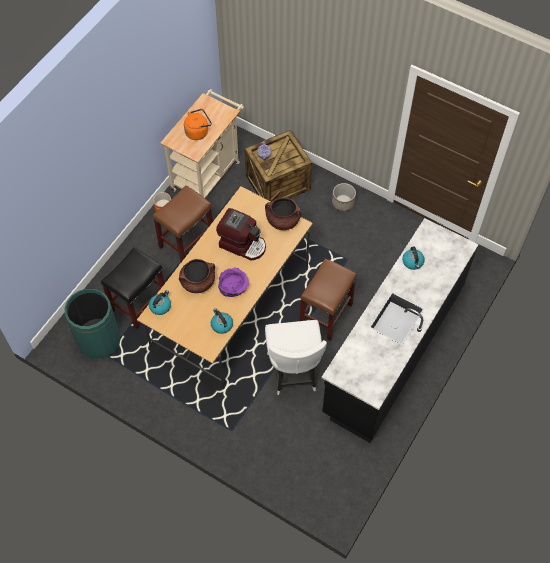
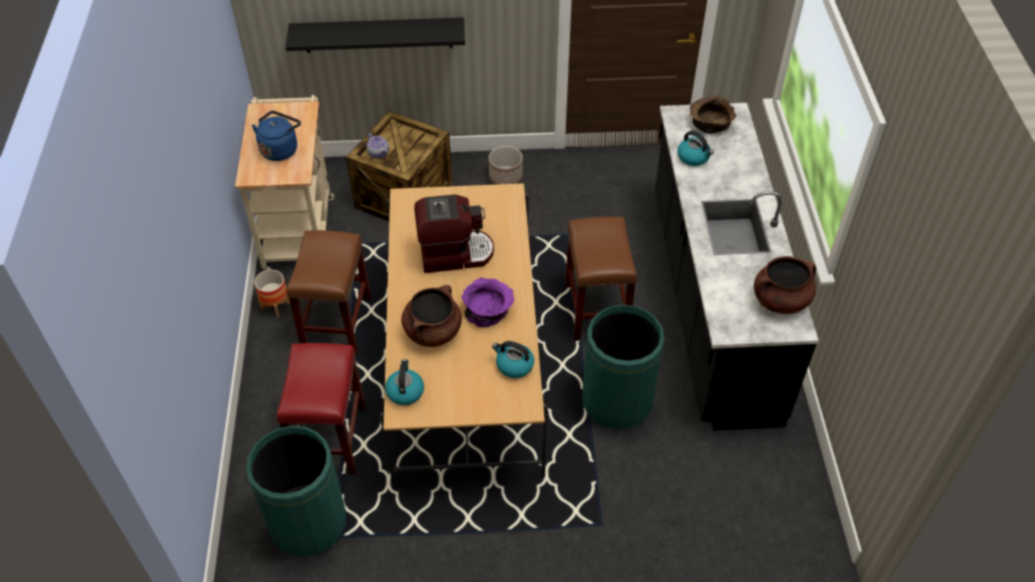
camera: 35 degrees left, 10 degrees down
black stool [101,247,165,329] -> red stool [277,343,366,474]
orange kettle [184,109,212,140] -> blue kettle [252,111,301,161]
brown cooking pot [265,197,301,230] -> brown cooking pot moved to [754,256,816,314]
white chair [265,320,327,395] -> green trash can [582,305,664,429]
none -> black shelf [286,17,465,53]
none -> brown bowl [690,95,737,134]

